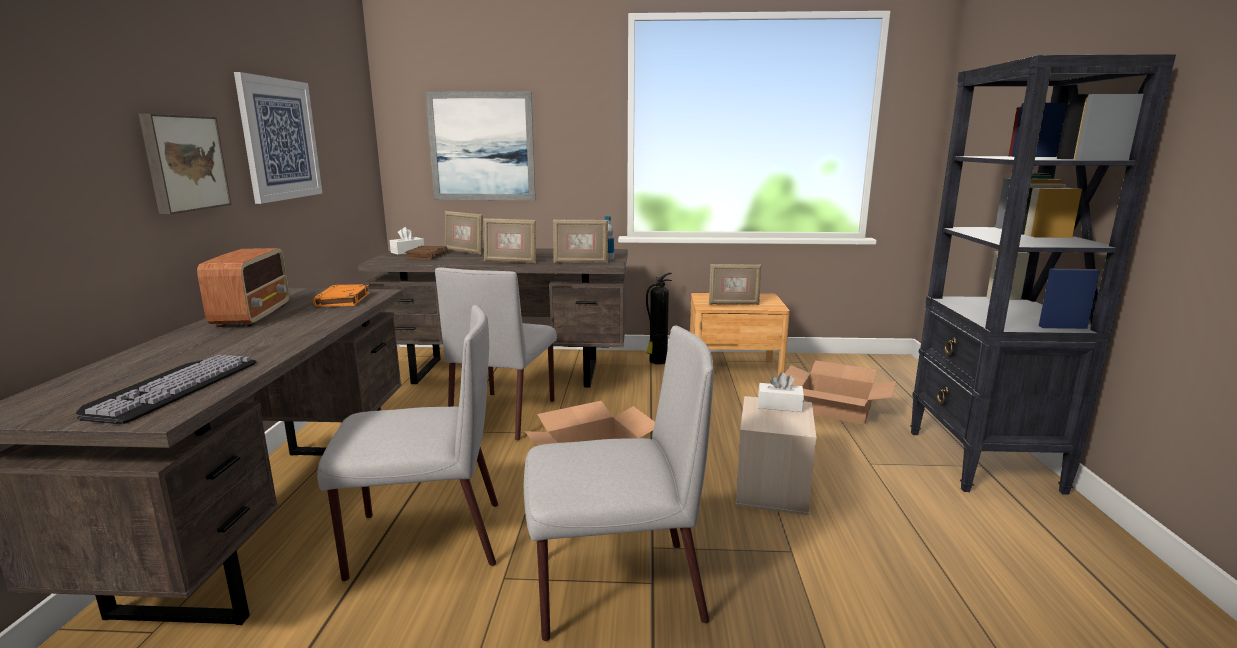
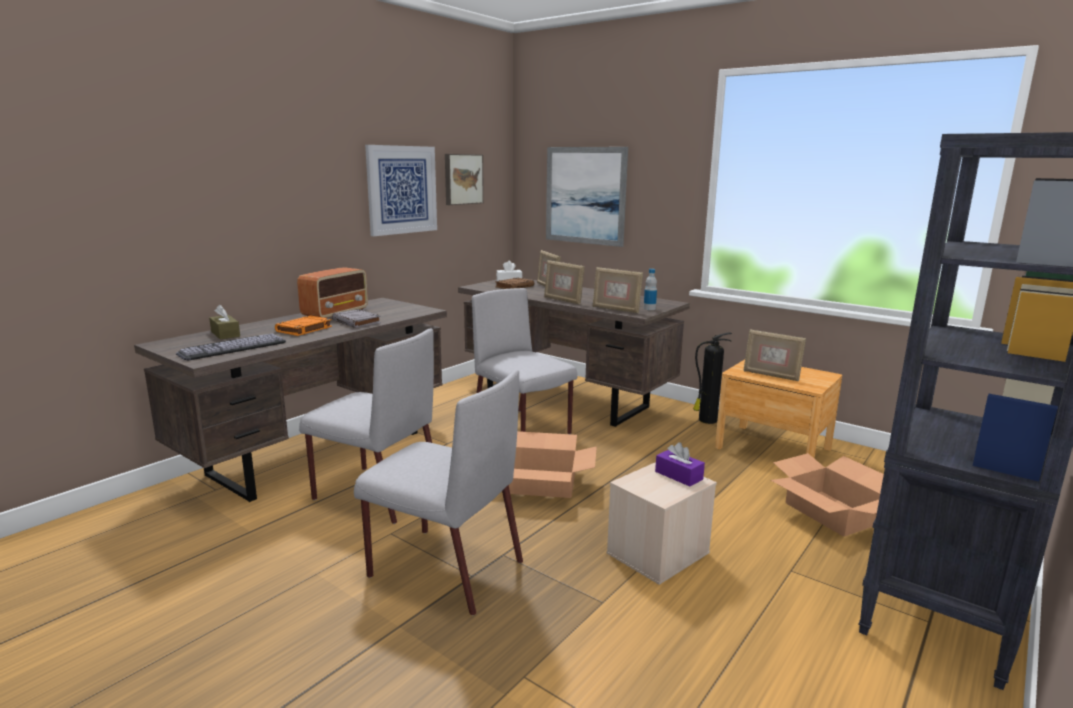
camera: 35 degrees right, 0 degrees up
picture [139,114,232,214] -> picture moved to [445,154,484,205]
orange book [313,284,370,307] -> orange book moved to [275,316,332,336]
grey chair [435,267,557,441] -> grey chair turned 90 degrees clockwise [472,288,578,434]
white tissue box [758,372,804,412] -> purple tissue box [655,442,705,487]
none -> brown tissue box [209,305,240,340]
none -> grey book [332,309,381,328]

